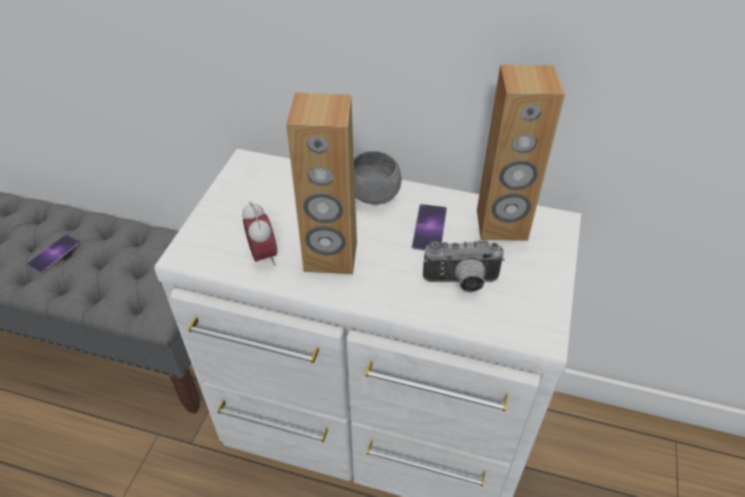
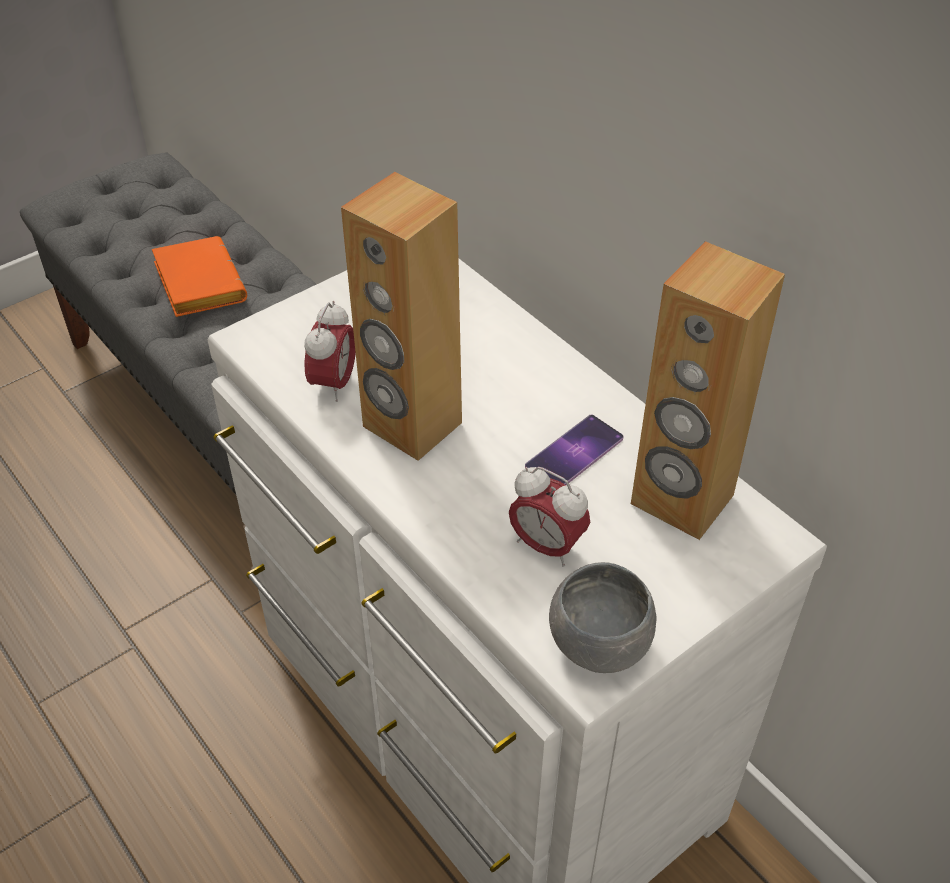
camera: 35 degrees right, 0 degrees up
phone [27,234,80,273] -> orange book [152,236,247,317]
grey bowl [354,151,402,204] -> grey bowl moved to [549,562,656,673]
camera [423,241,505,292] -> alarm clock [509,467,590,567]

